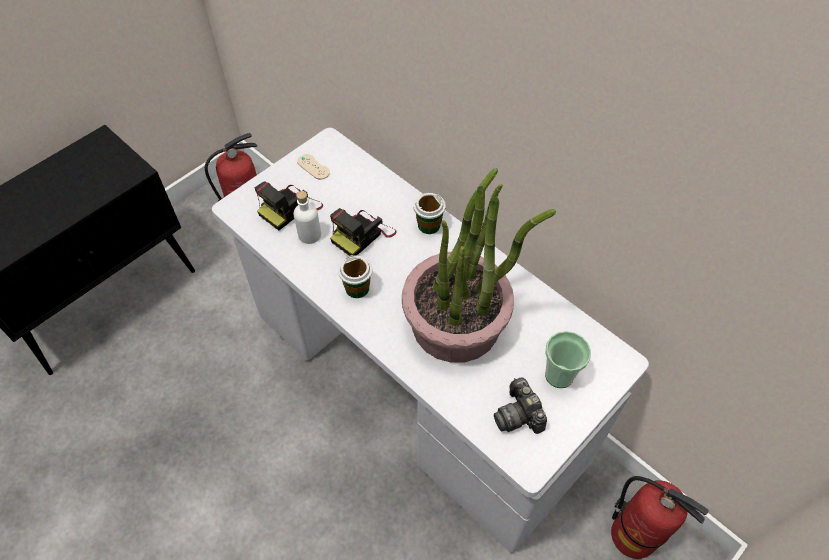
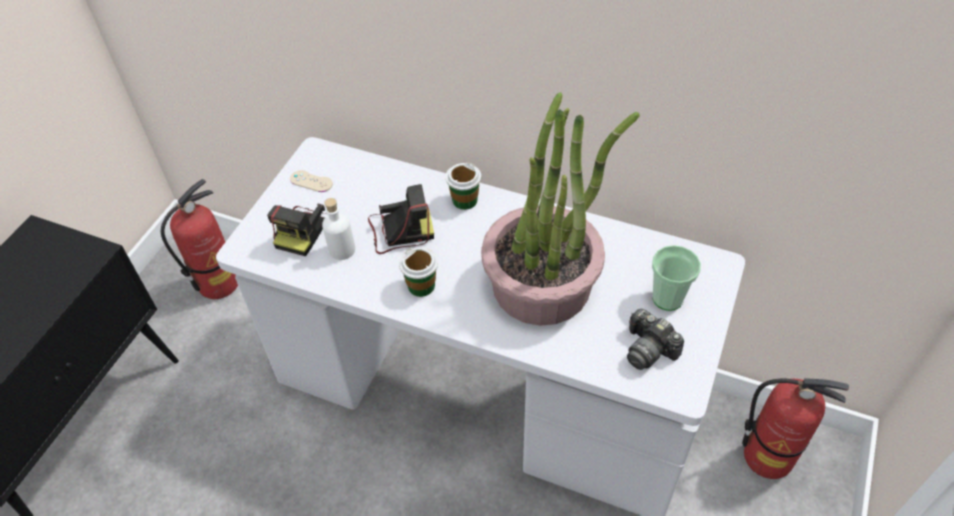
camera: 20 degrees left, 5 degrees down
camera [330,208,397,256] -> camera turned 120 degrees counterclockwise [368,184,434,254]

